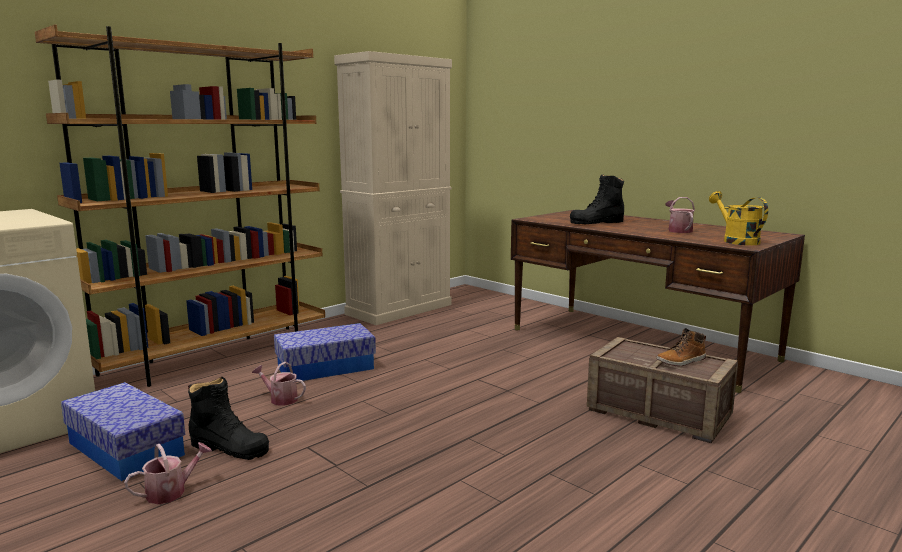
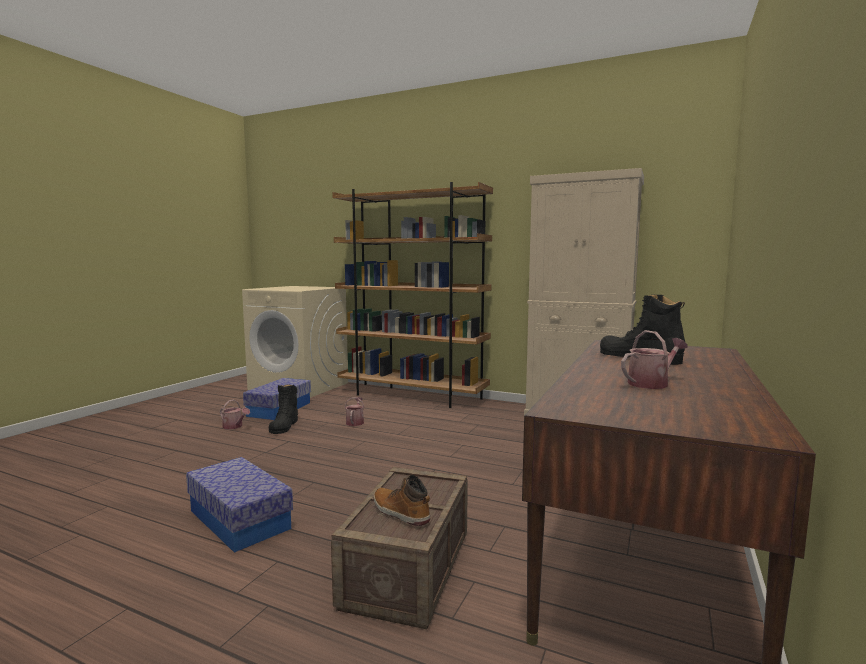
camera: 70 degrees right, 5 degrees down
storage box [274,323,376,381] -> storage box moved to [186,457,293,553]
yellow watering can [709,191,768,245] -> none

